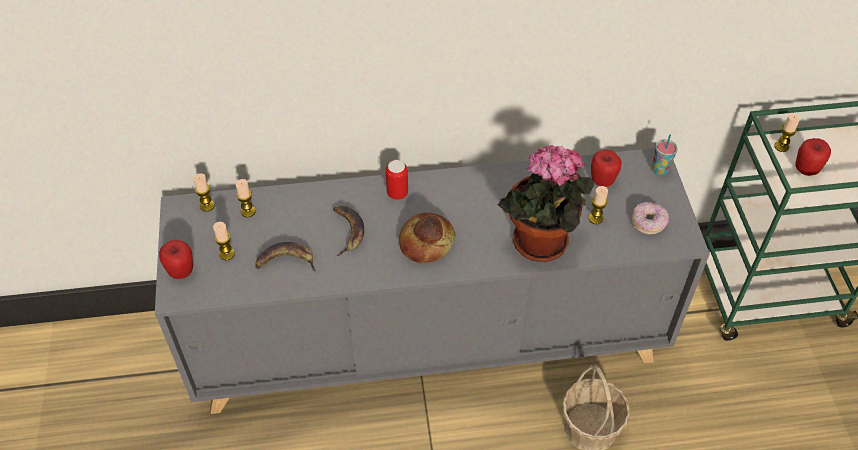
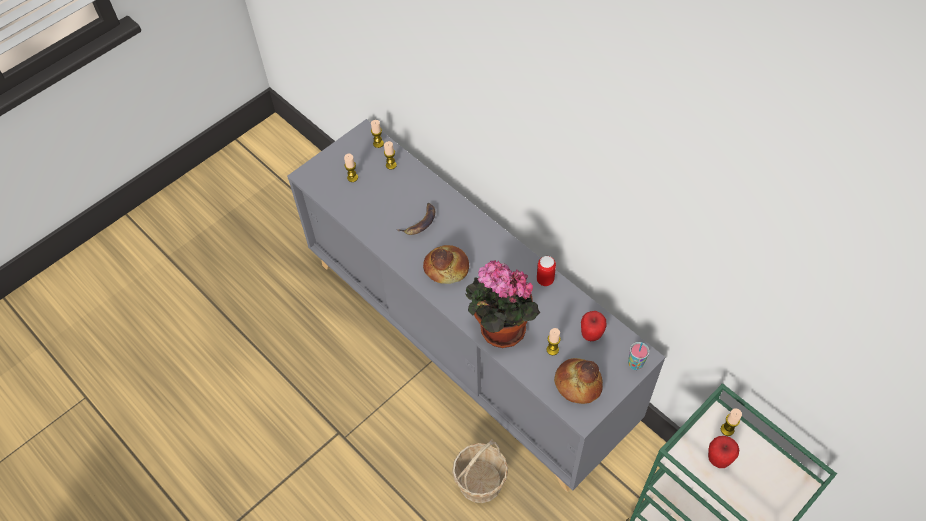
camera: 55 degrees right, 5 degrees up
apple [159,240,193,279] -> none
banana [255,242,316,272] -> none
can [386,160,408,200] -> can moved to [537,256,556,286]
donut [632,202,669,234] -> bread [554,358,603,404]

